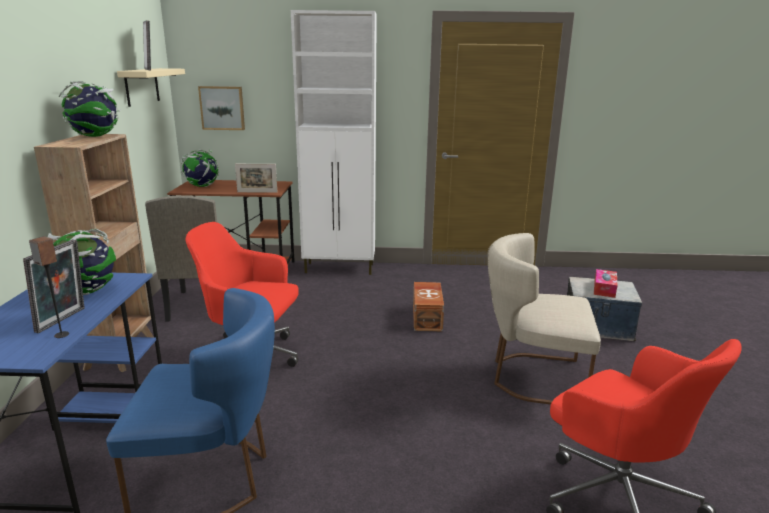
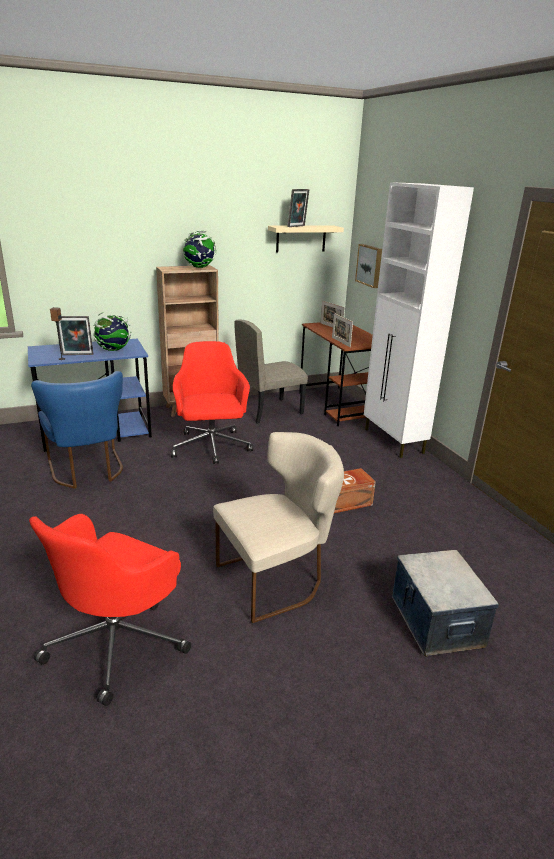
camera: 65 degrees right, 5 degrees up
globe [180,149,219,187] -> picture frame [321,301,345,327]
beige chair [488,233,601,405] -> beige chair turned 75 degrees clockwise [213,432,344,623]
tissue box [594,269,618,298] -> none

